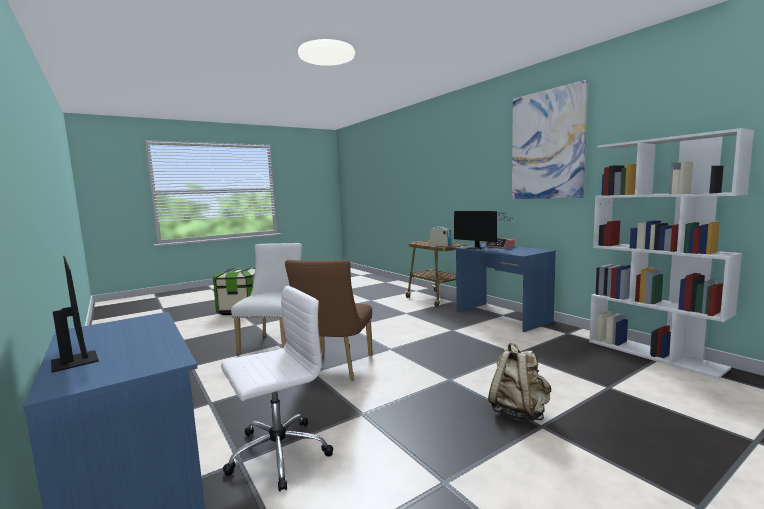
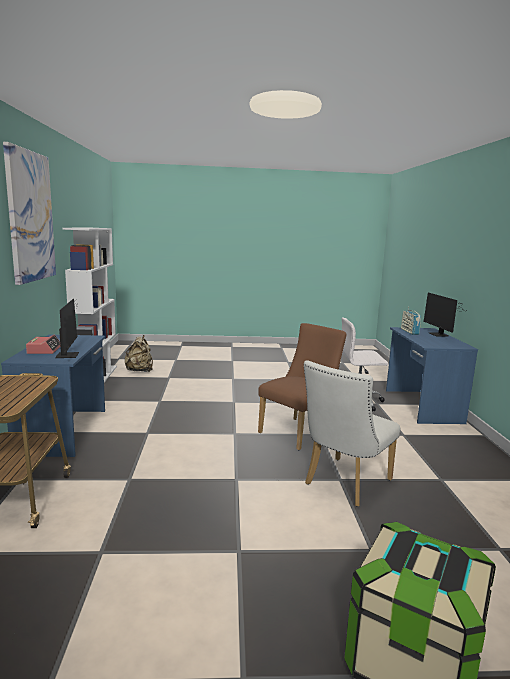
camera: 150 degrees left, 5 degrees up
radio [430,227,452,247] -> radio moved to [401,308,421,335]
beige backpack [488,343,551,421] -> beige backpack moved to [125,335,153,372]

